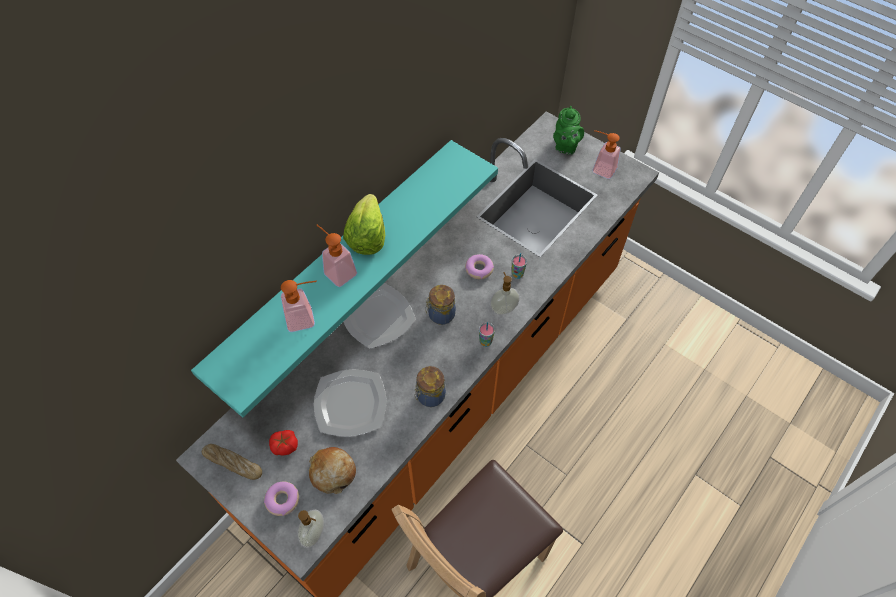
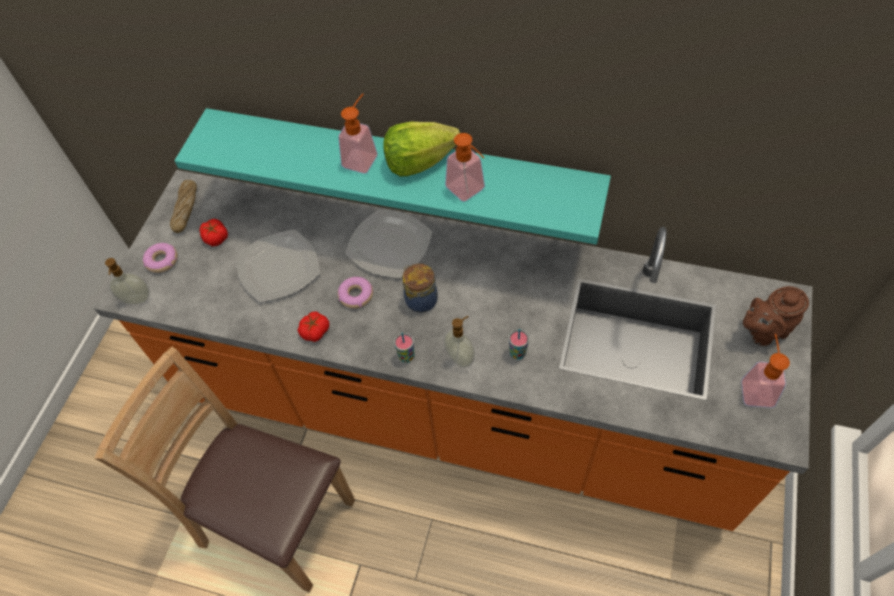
camera: 70 degrees right, 0 degrees up
soap dispenser [281,280,317,332] -> soap dispenser moved to [445,133,485,202]
bread [309,447,356,494] -> none
jar [415,366,446,407] -> tomato [298,312,329,342]
donut [465,254,494,279] -> donut moved to [338,277,373,309]
green teapot [553,106,584,155] -> brown teapot [743,286,809,346]

